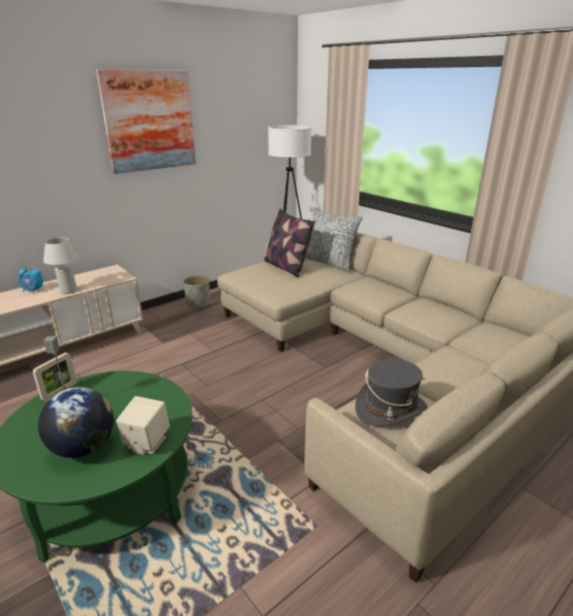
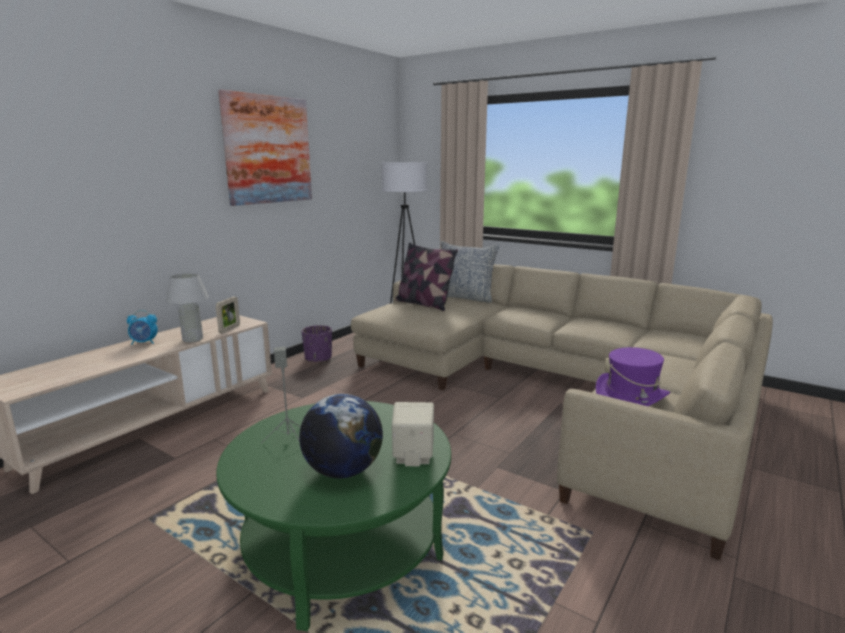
camera: 15 degrees left, 10 degrees down
picture frame [33,352,77,402] -> picture frame moved to [216,297,240,333]
grey planter [183,275,210,308] -> purple planter [301,325,332,362]
grey hat [355,359,428,426] -> purple hat [596,347,670,406]

